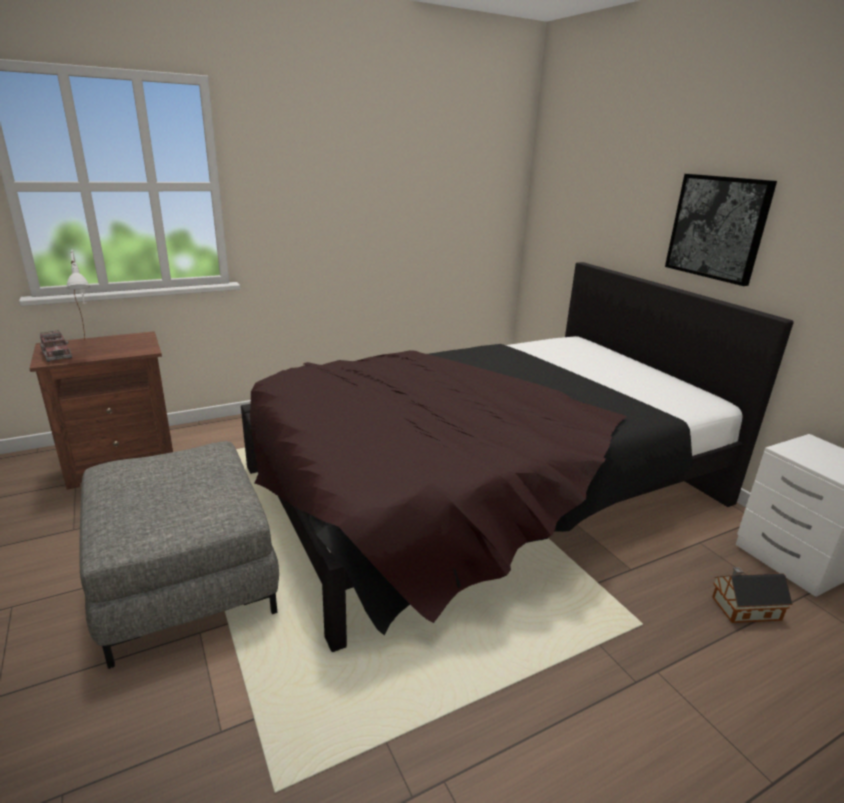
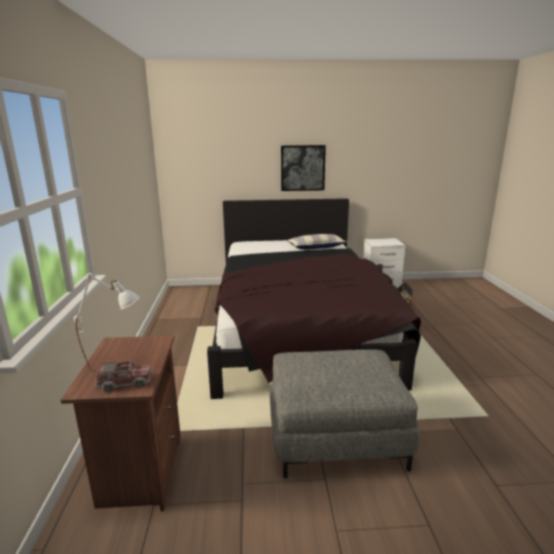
camera: 65 degrees left, 5 degrees down
none -> pillow [287,234,347,249]

